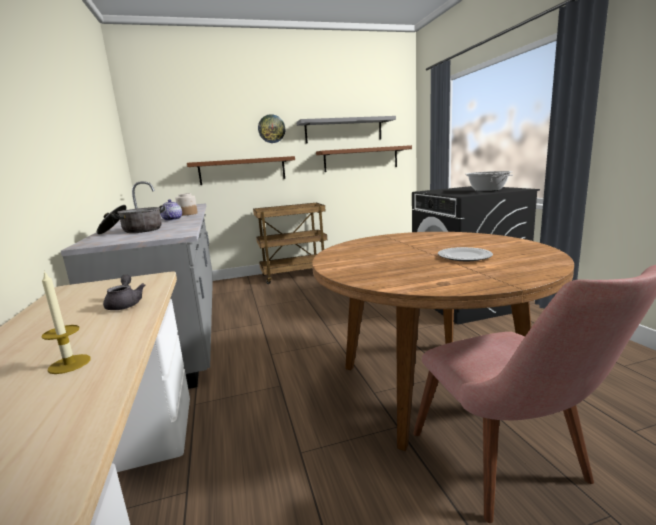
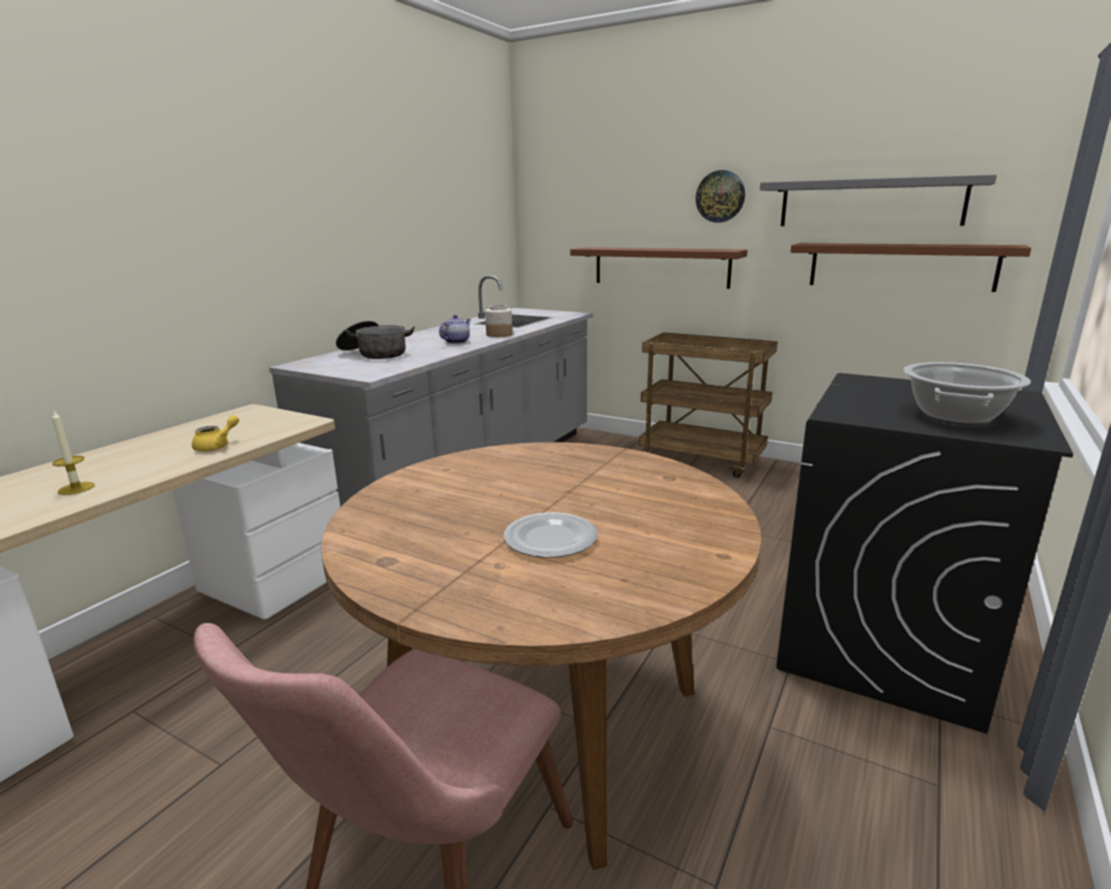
camera: 45 degrees right, 5 degrees up
grey teapot [103,274,145,310] -> yellow teapot [192,415,239,451]

